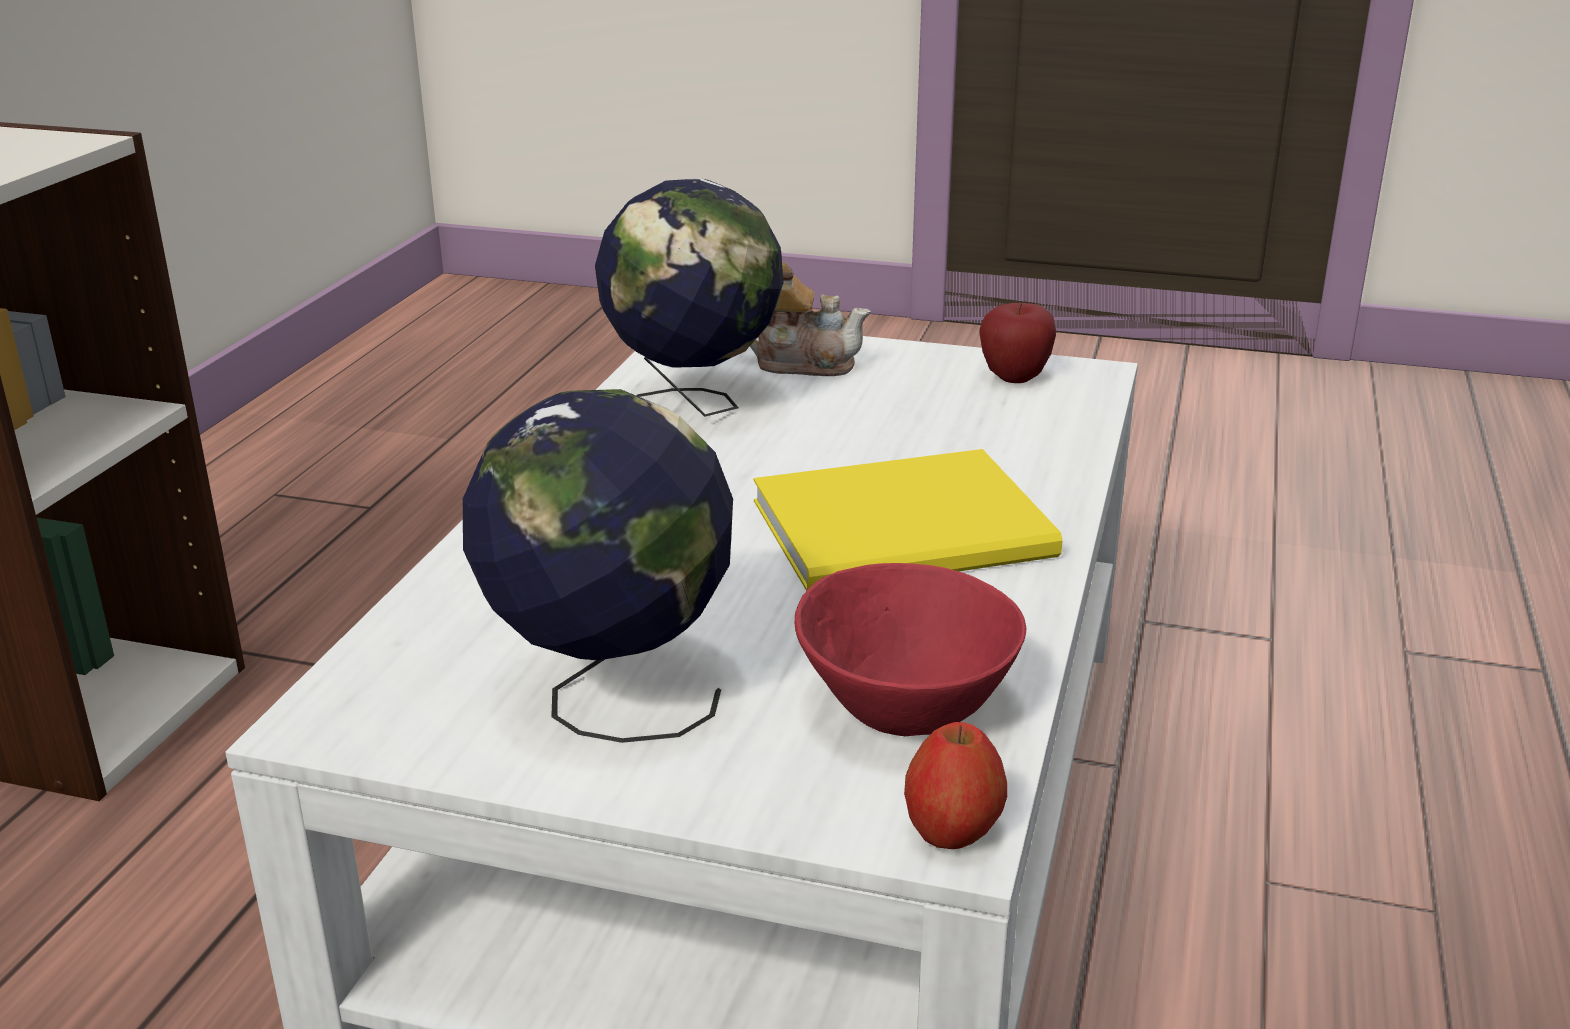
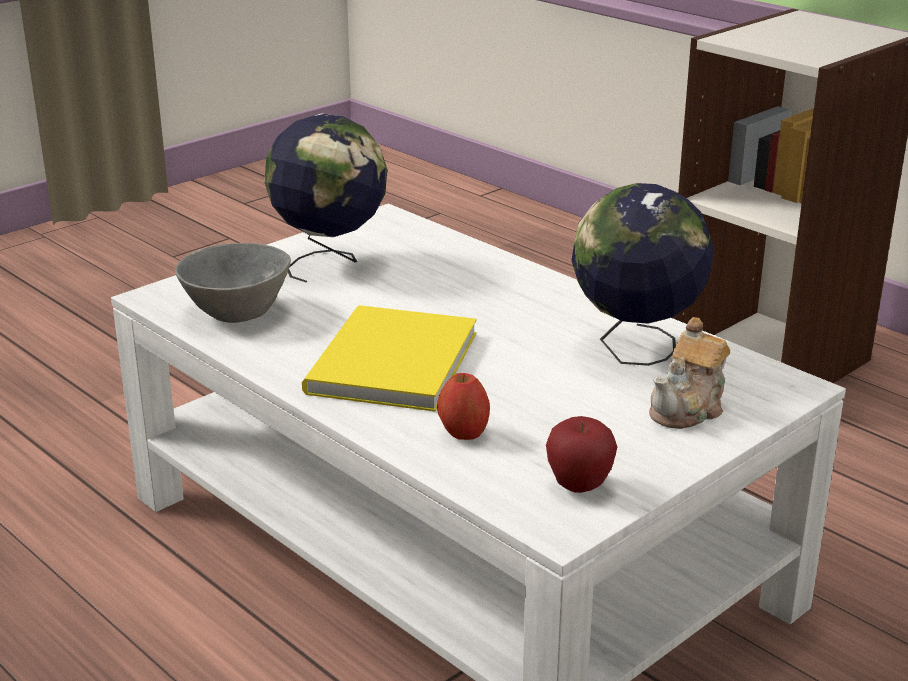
camera: 120 degrees right, 0 degrees up
red bowl [795,563,1027,736] -> grey bowl [175,243,291,323]
apple [904,722,1007,849] -> apple moved to [437,373,490,440]

